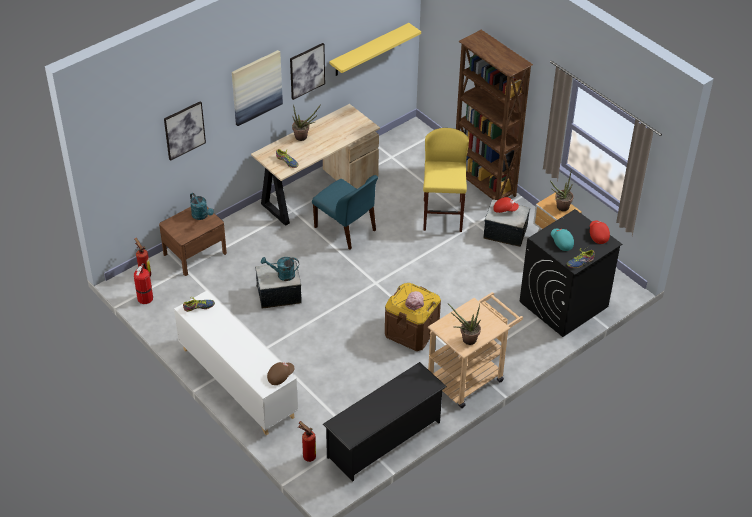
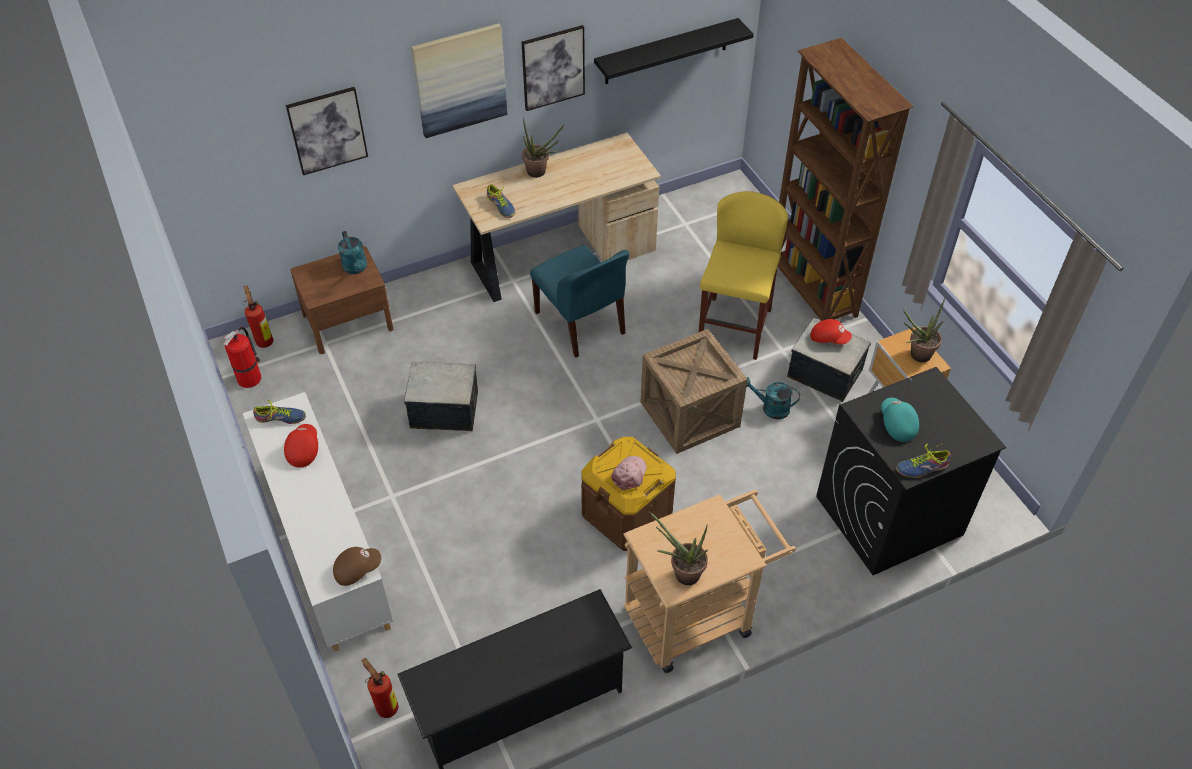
camera: 15 degrees right, 5 degrees up
turquoise watering can [261,257,299,281] -> turquoise watering can moved to [747,377,800,419]
yellow shelf [329,23,421,76] -> black shelf [594,18,754,84]
red cap [590,221,610,244] -> red cap moved to [284,424,318,467]
none -> crate [641,329,748,454]

